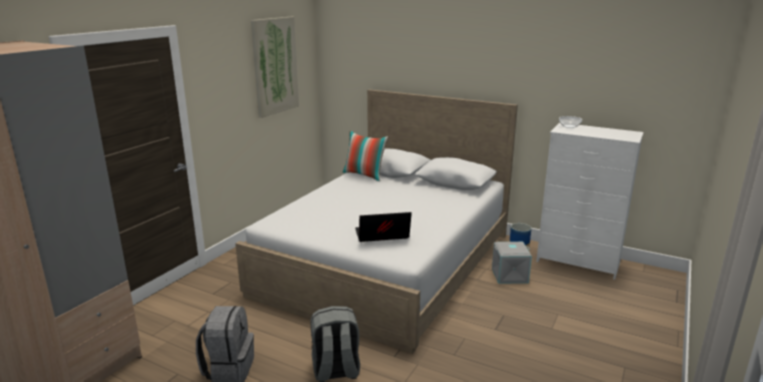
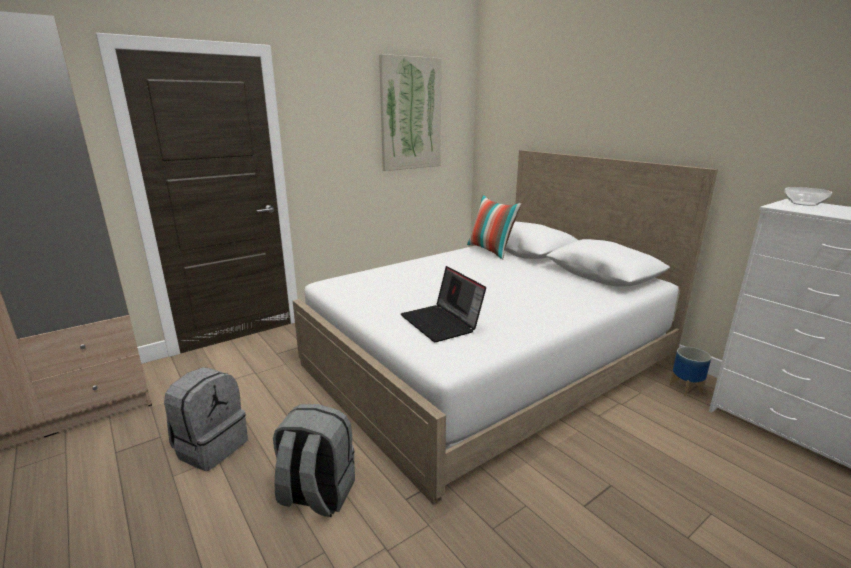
camera: 25 degrees right, 0 degrees up
laptop [355,212,412,242] -> laptop turned 135 degrees counterclockwise [401,266,486,342]
grey storage box [492,242,532,284] -> none

